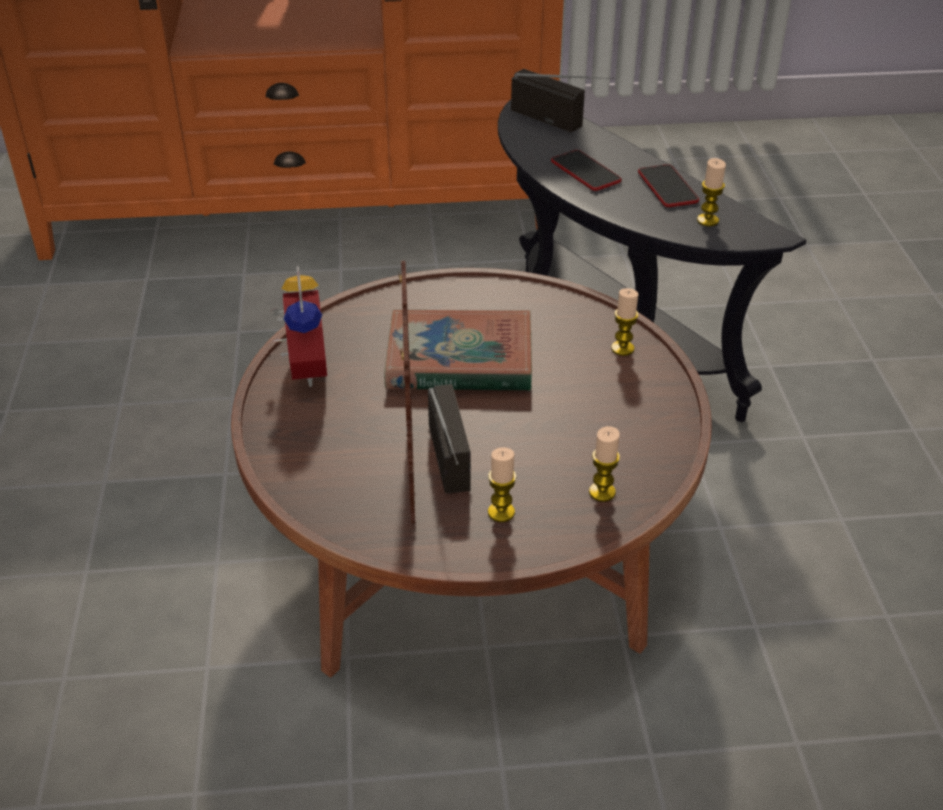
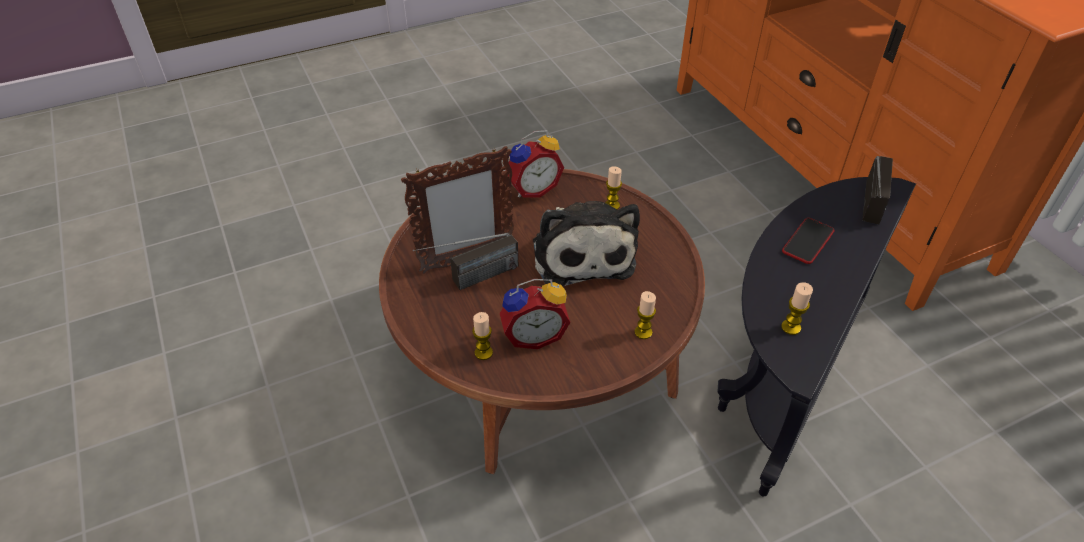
camera: 70 degrees right, 5 degrees up
book [384,310,532,391] -> plush toy [533,201,640,287]
candle [488,447,517,522] -> candle moved to [605,166,622,209]
phone [638,164,699,207] -> none
none -> alarm clock [500,279,570,349]

